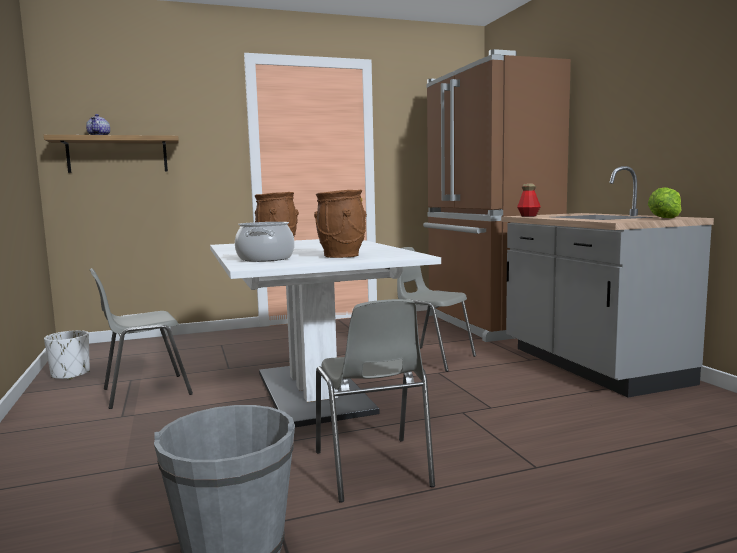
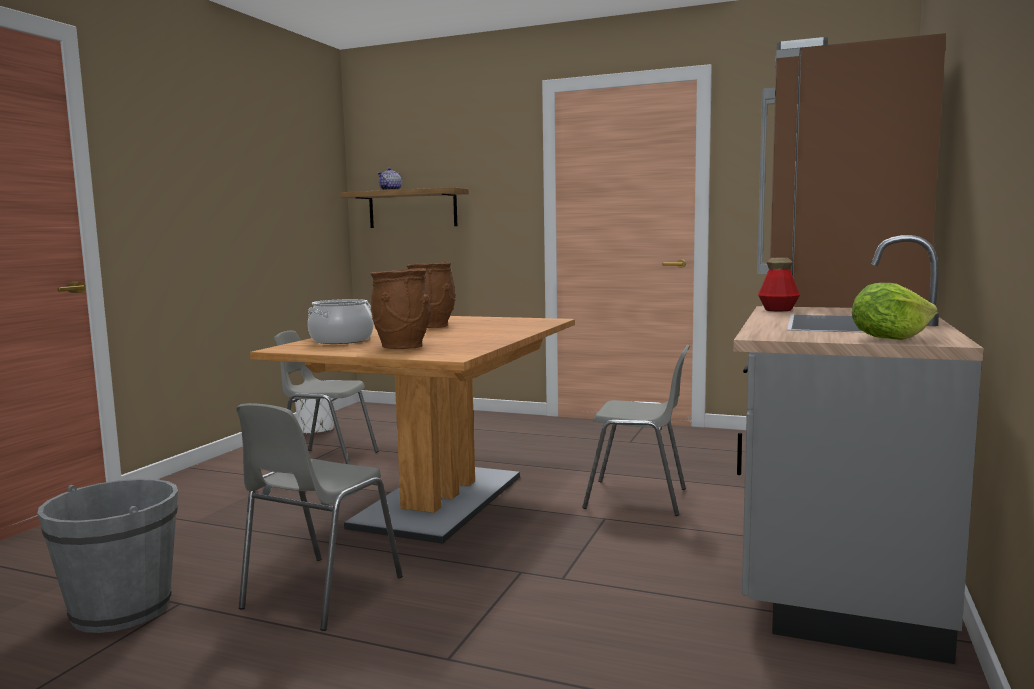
camera: 40 degrees right, 0 degrees up
white dining table [210,239,441,427] -> brown dining table [250,316,575,544]
grey chair [397,247,476,372] -> grey chair turned 120 degrees clockwise [582,345,690,516]

